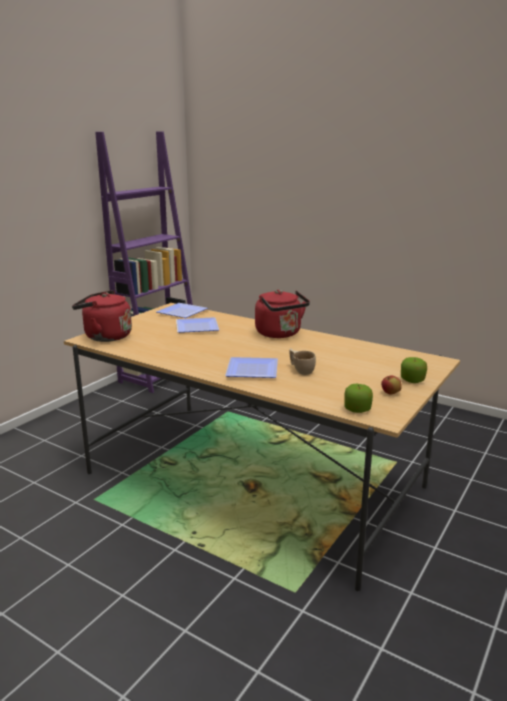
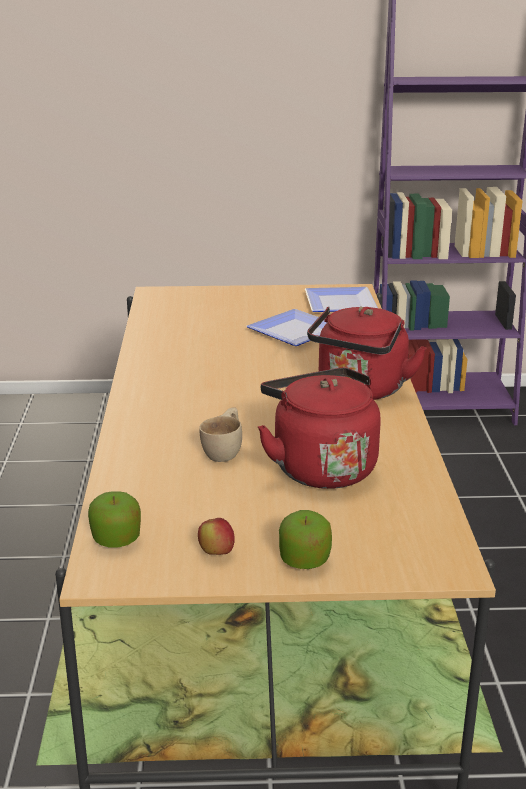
camera: 55 degrees right, 5 degrees up
red kettle [72,290,132,342] -> red kettle moved to [258,368,381,489]
plate [225,357,278,378] -> none

